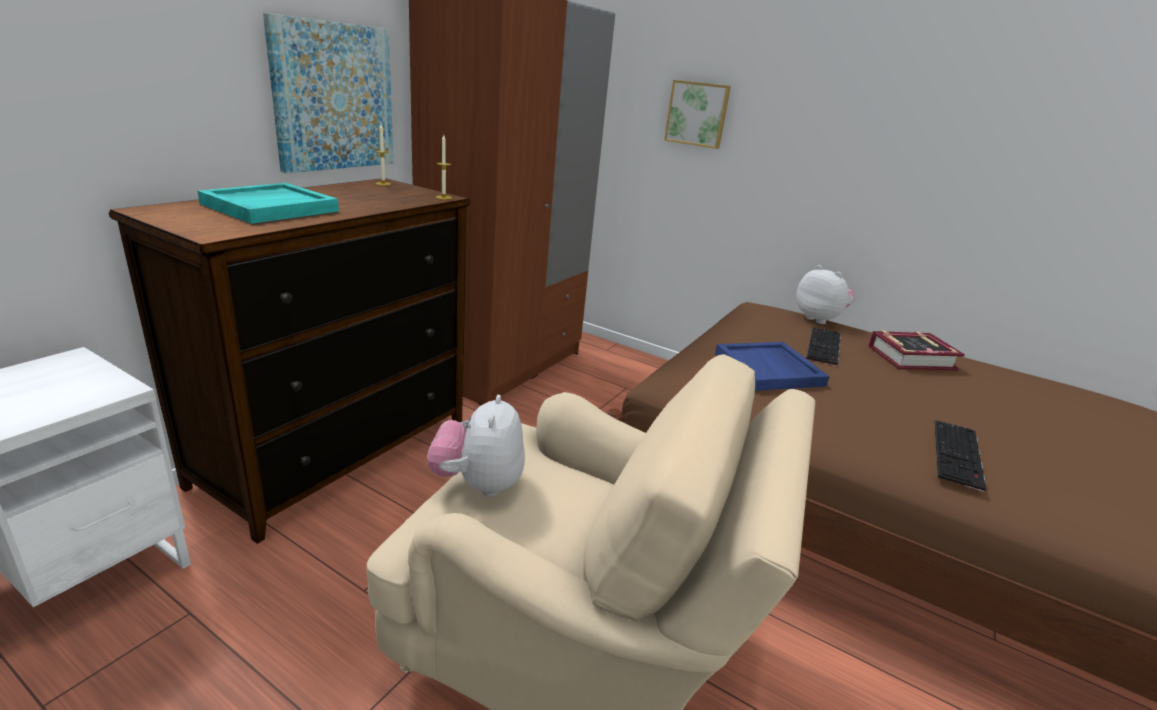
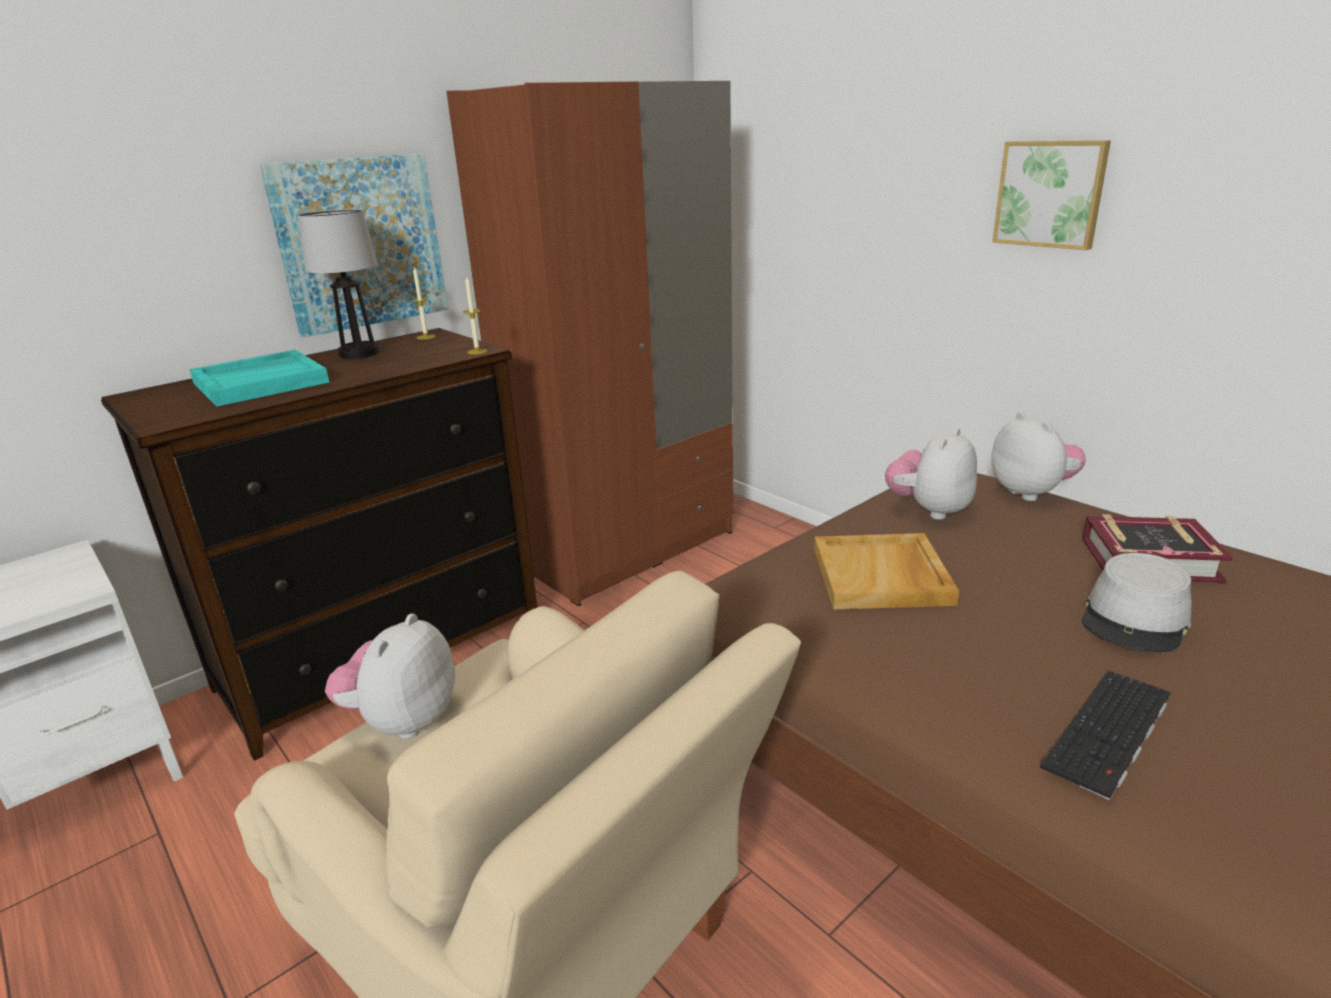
camera: 20 degrees right, 0 degrees up
picture [664,80,731,149] -> picture moved to [992,140,1111,250]
blue tray [715,342,830,391] -> beige tray [814,533,959,609]
keyboard [806,327,841,366] -> none
none -> table lamp [297,209,380,359]
none -> plush toy [885,428,977,520]
none -> grey hat [1082,553,1192,652]

